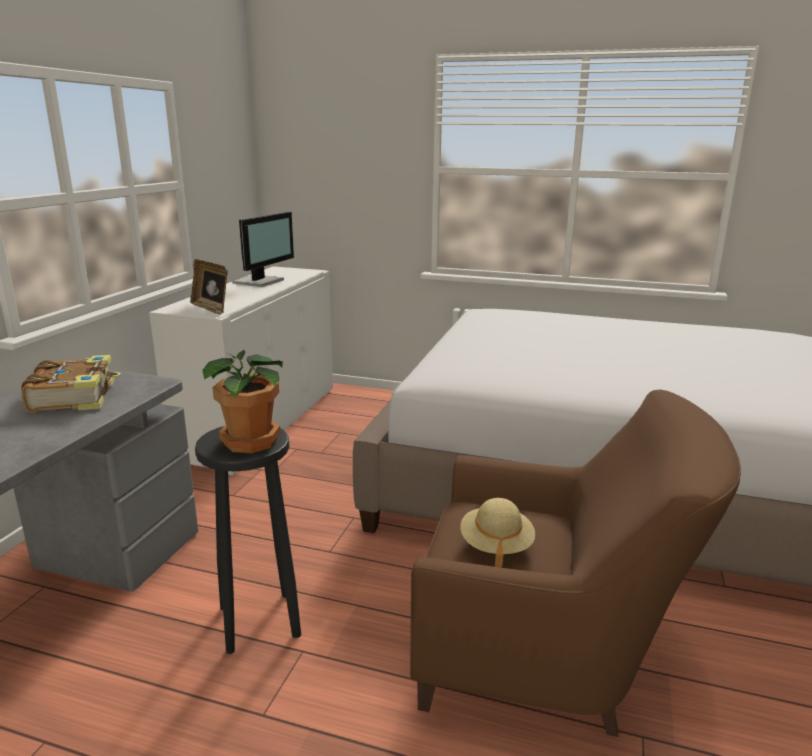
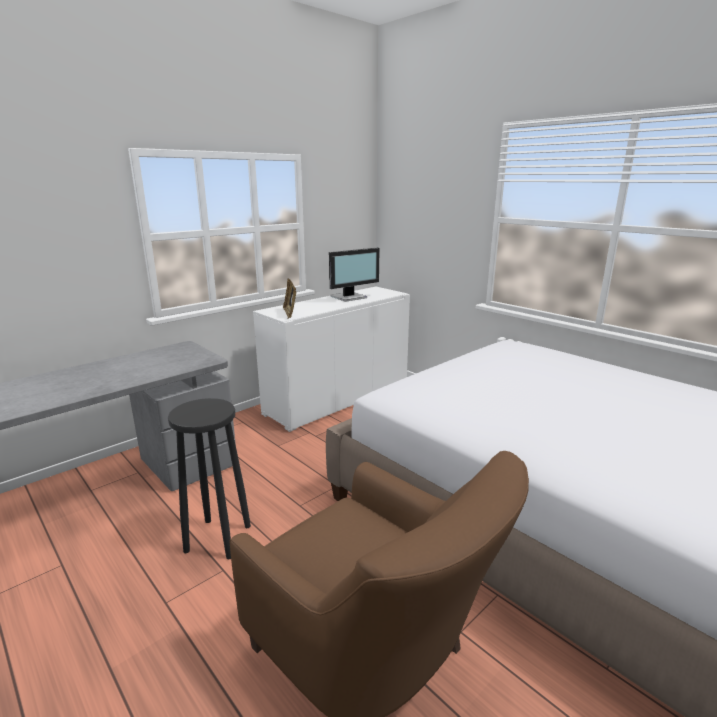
camera: 30 degrees right, 0 degrees up
book [21,355,121,413] -> none
potted plant [202,350,283,453] -> none
beige hat [460,498,535,567] -> none

